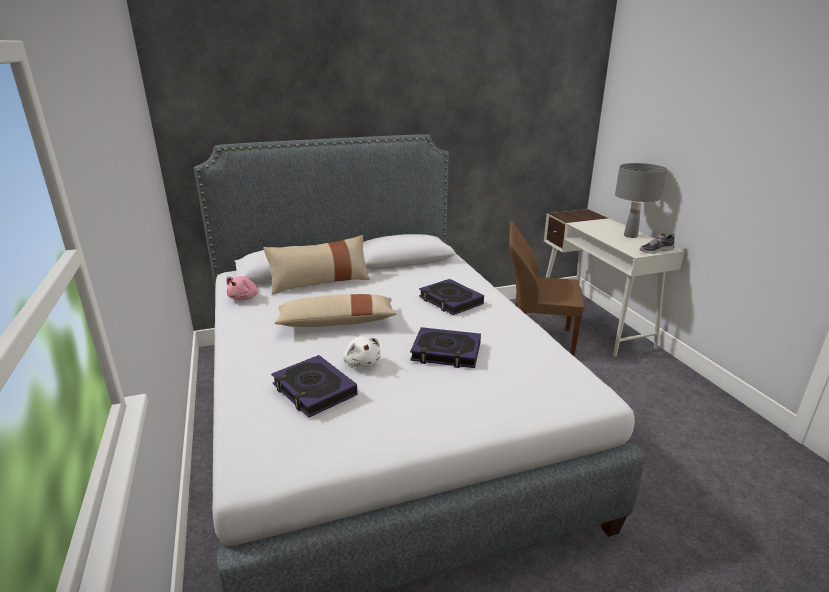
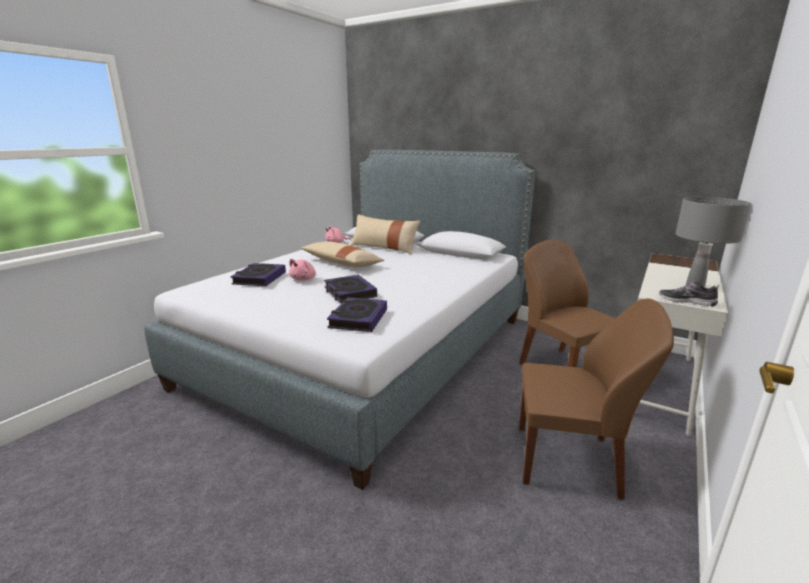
camera: 50 degrees right, 5 degrees down
white plush toy [343,336,381,368] -> pink plush toy [289,259,316,280]
book [419,279,484,315] -> book moved to [327,297,387,332]
none -> brown chair [519,298,674,500]

